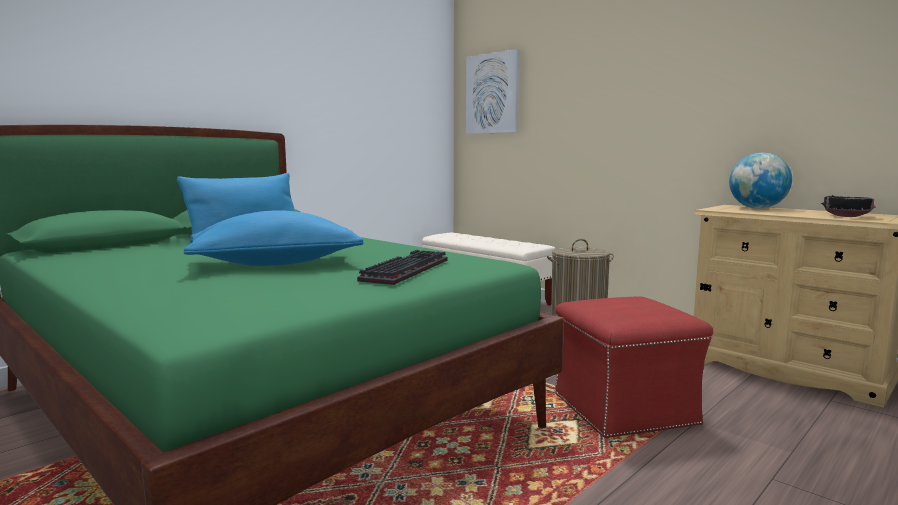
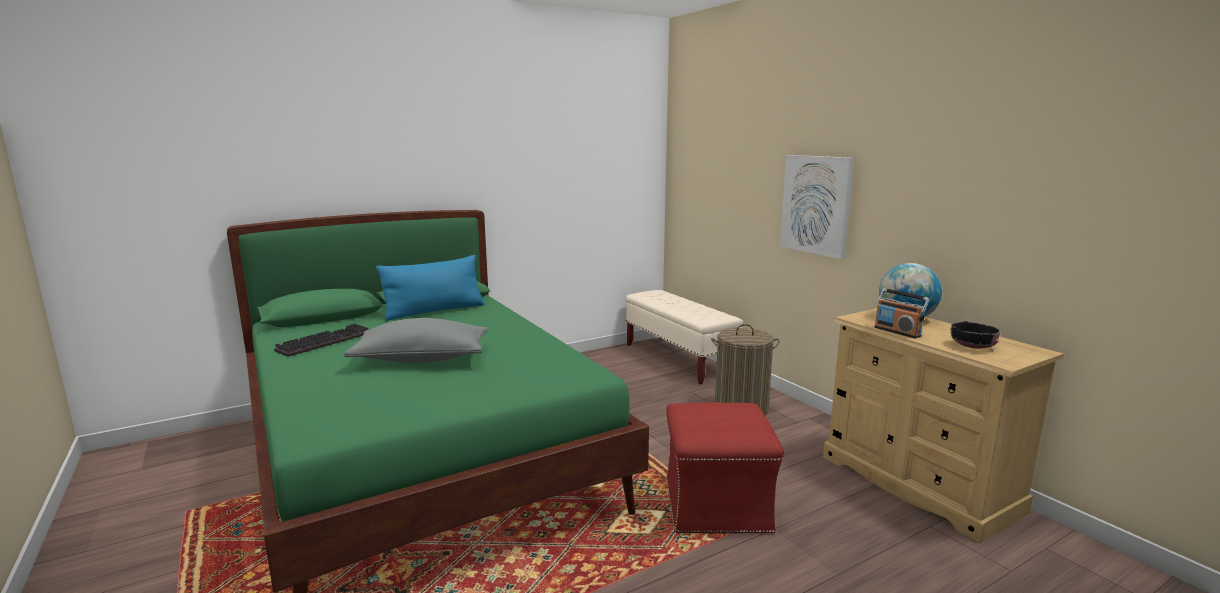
camera: 15 degrees right, 5 degrees up
blue pillow [184,210,363,266] -> grey pillow [344,318,488,363]
keyboard [357,250,447,285] -> keyboard moved to [274,324,369,357]
picture [466,49,519,134] -> picture moved to [780,155,854,259]
none -> radio [874,288,930,338]

